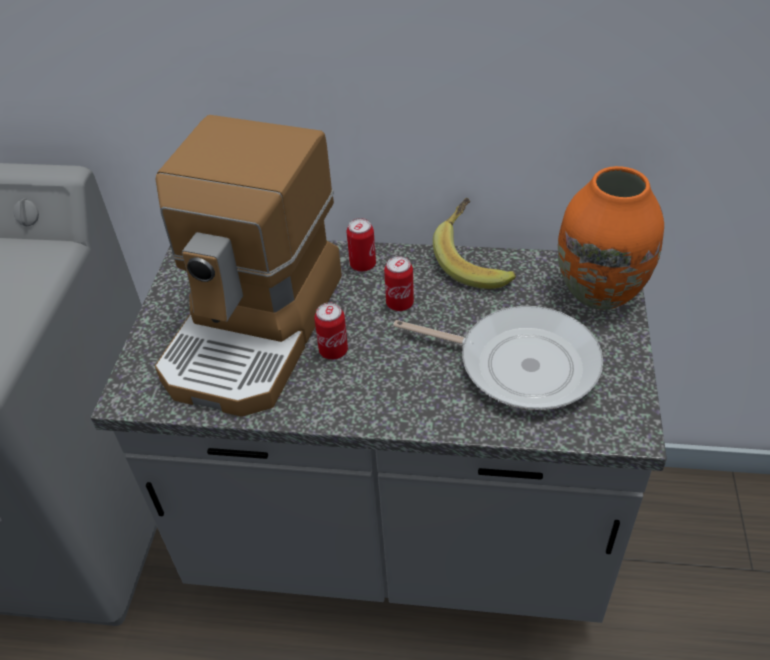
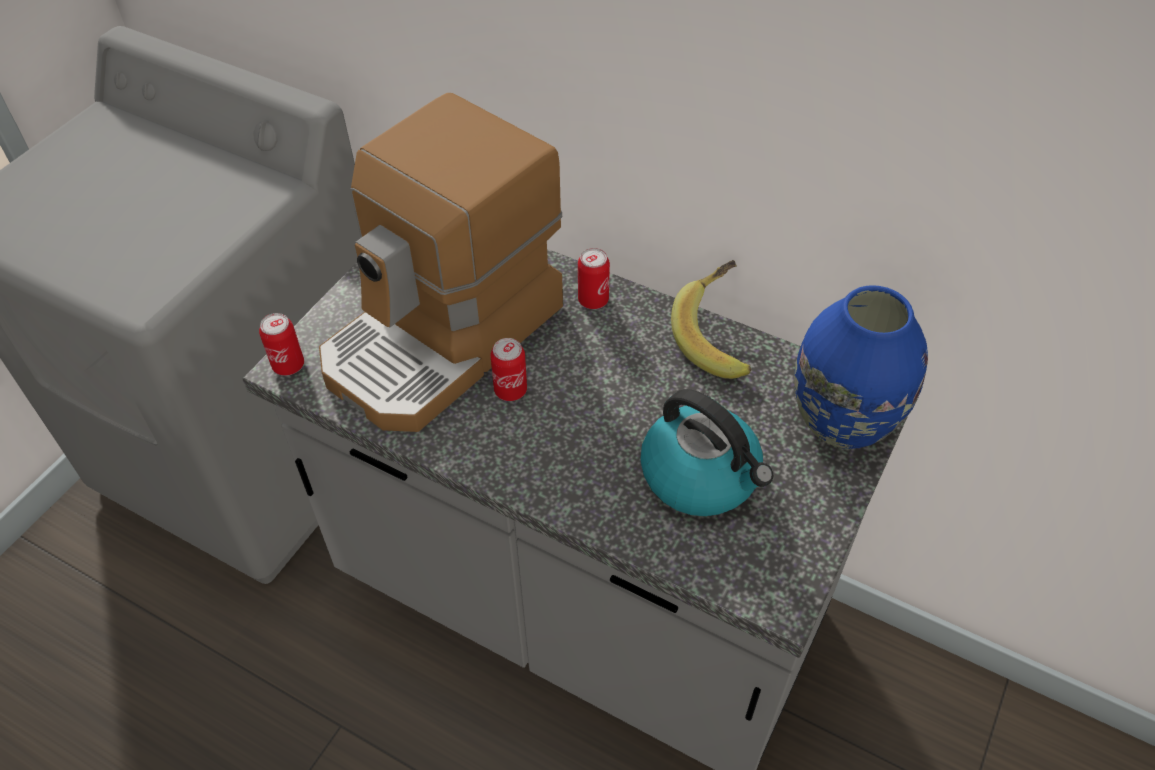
camera: 20 degrees right, 5 degrees up
can [384,256,414,311] -> can moved to [259,313,304,376]
frying pan [393,306,603,410] -> kettle [640,389,773,516]
orange vase [558,166,664,310] -> blue vase [794,285,928,449]

